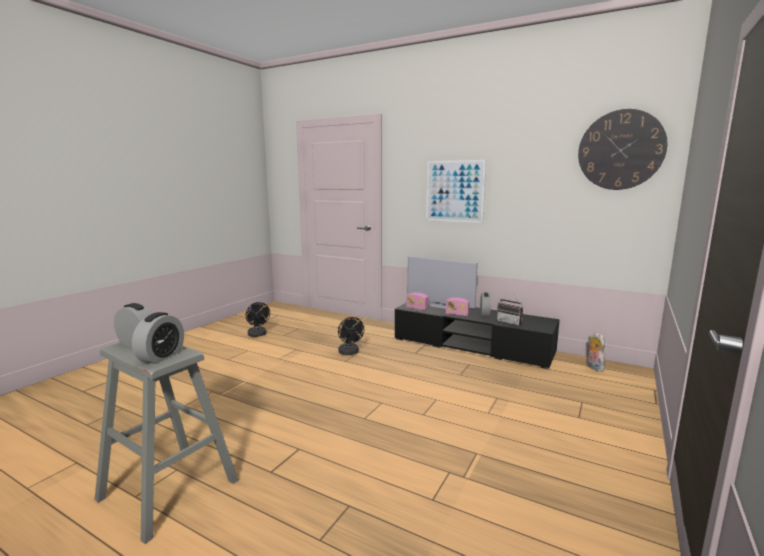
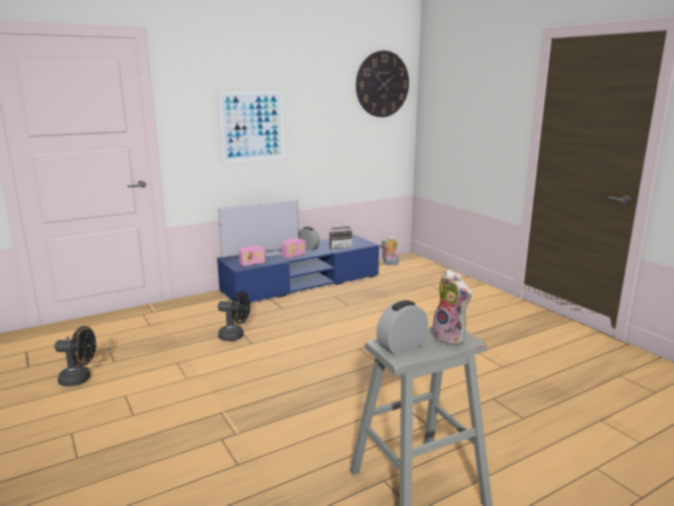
camera: 60 degrees left, 5 degrees up
alarm clock [132,312,184,364] -> plush toy [432,269,472,345]
black tv stand [395,303,560,369] -> blue tv stand [217,235,379,302]

